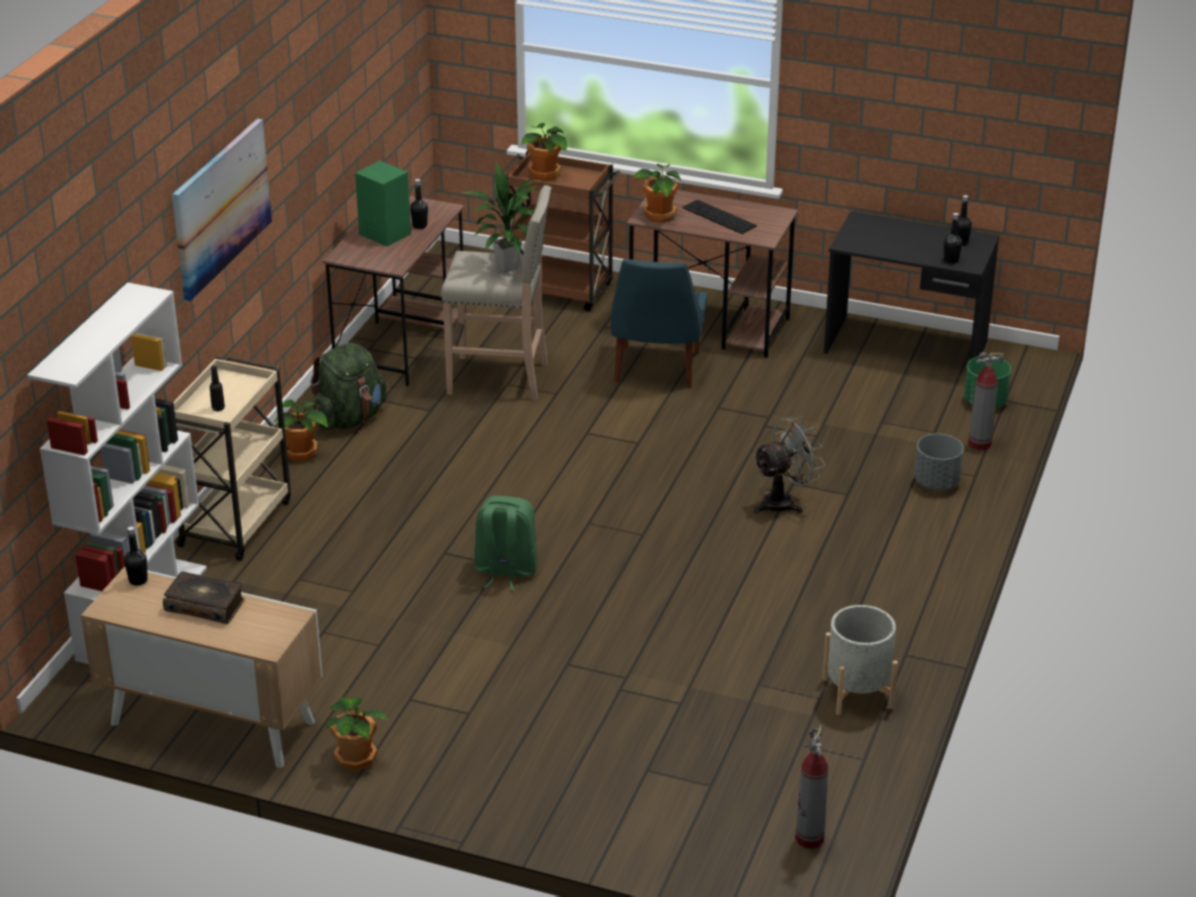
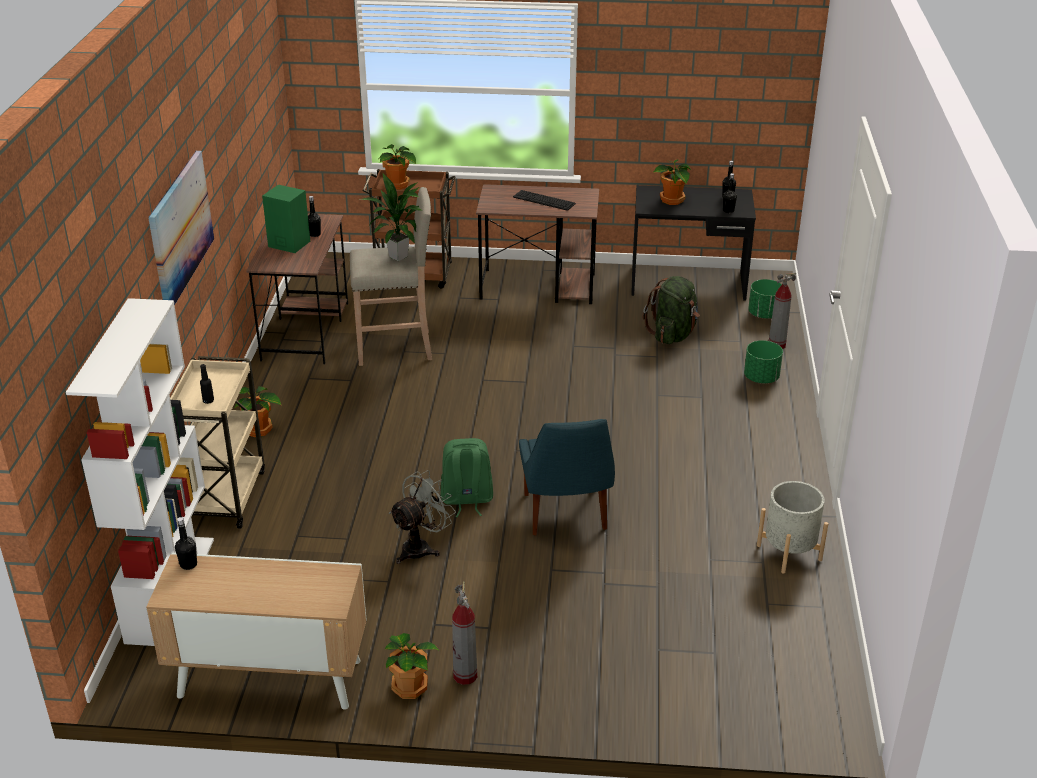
camera: 15 degrees left, 0 degrees up
book [163,571,245,624] -> none
green backpack [310,343,387,430] -> green backpack moved to [643,276,700,344]
blue chair [611,259,708,388] -> blue chair moved to [519,419,615,535]
potted plant [633,164,681,222] -> potted plant moved to [653,159,691,205]
grey fan [753,416,825,514] -> grey fan moved to [389,470,456,564]
fire extinguisher [795,725,828,849] -> fire extinguisher moved to [452,581,477,685]
grey planter [914,434,964,490] -> green planter [744,340,783,383]

